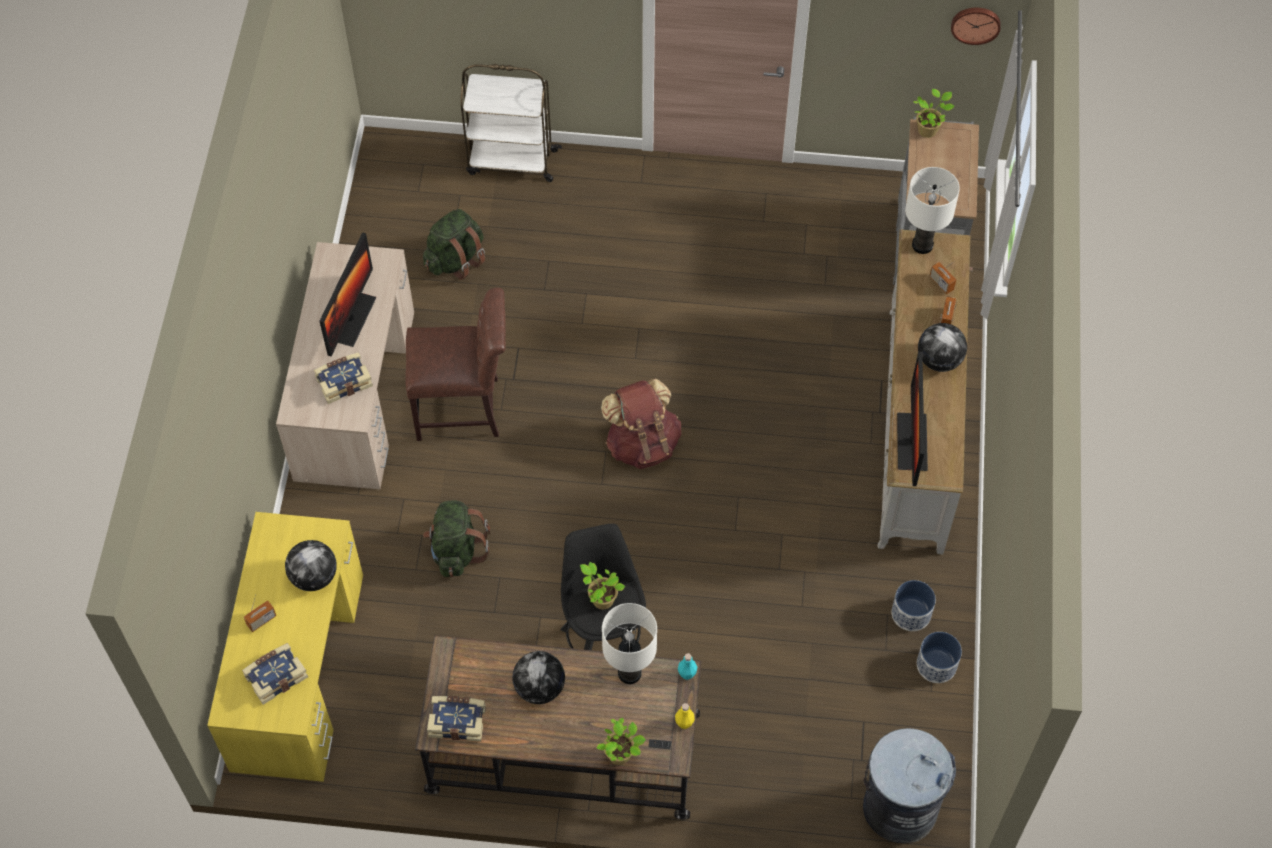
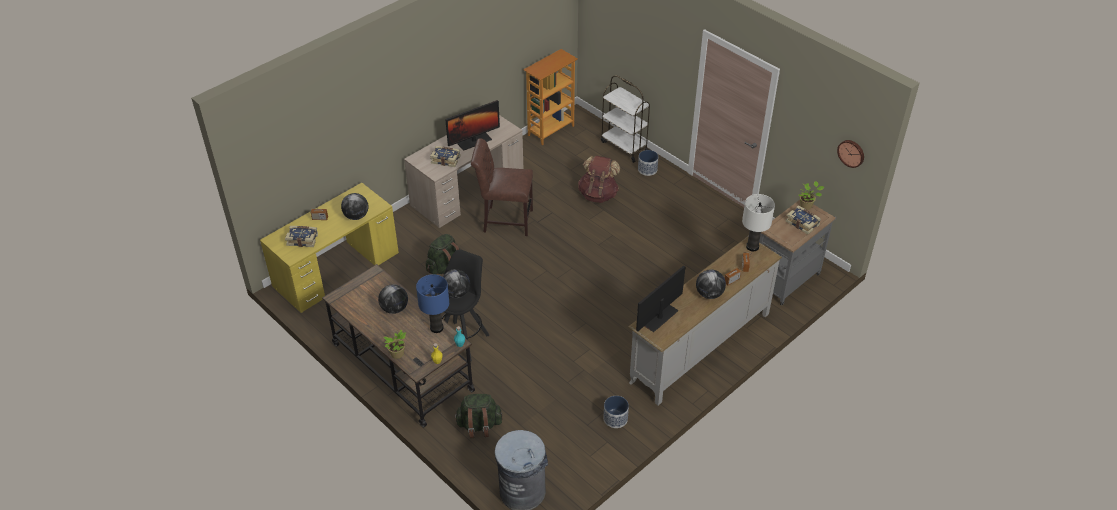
camera: 40 degrees right, 15 degrees down
brown chair [405,288,506,441] -> brown chair turned 150 degrees clockwise [471,138,533,236]
green backpack [423,209,485,280] -> green backpack moved to [454,394,503,438]
book [427,696,486,742] -> book moved to [786,206,821,235]
potted plant [580,562,625,609] -> globe [443,269,470,298]
brown backpack [601,379,682,469] -> brown backpack moved to [578,156,620,203]
white table lamp [602,603,657,684] -> blue table lamp [416,274,449,333]
planter [917,632,962,683] -> planter moved to [638,150,658,176]
none -> bookcase [523,49,578,145]

